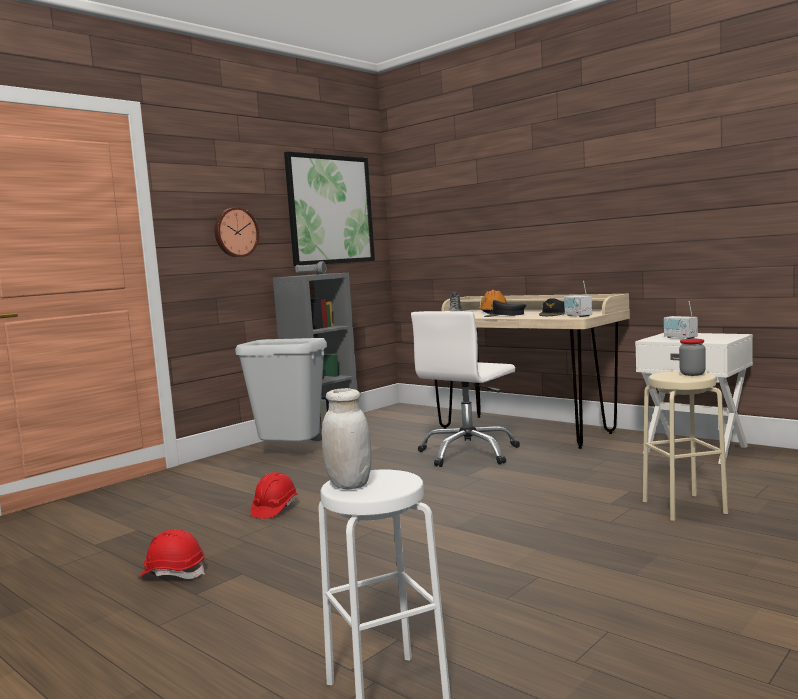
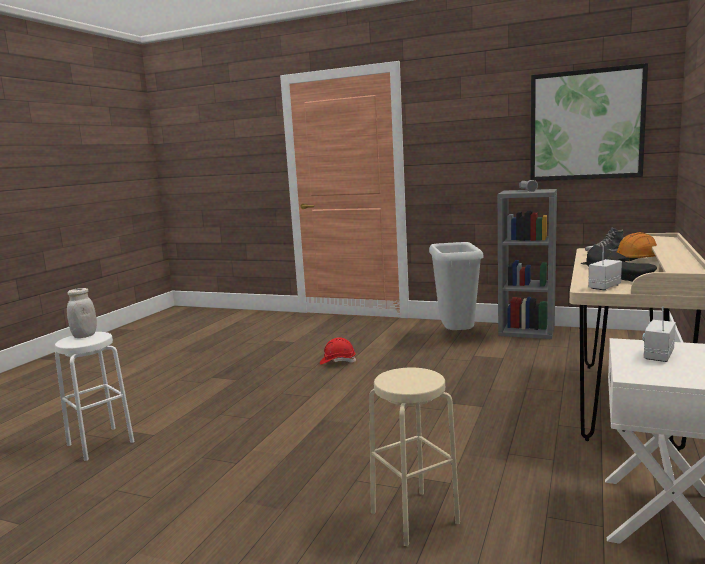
camera: 70 degrees right, 5 degrees up
red hard hat [138,529,205,579] -> none
wall clock [214,207,259,257] -> none
white office chair [411,311,520,467] -> none
jar [679,339,706,376] -> none

